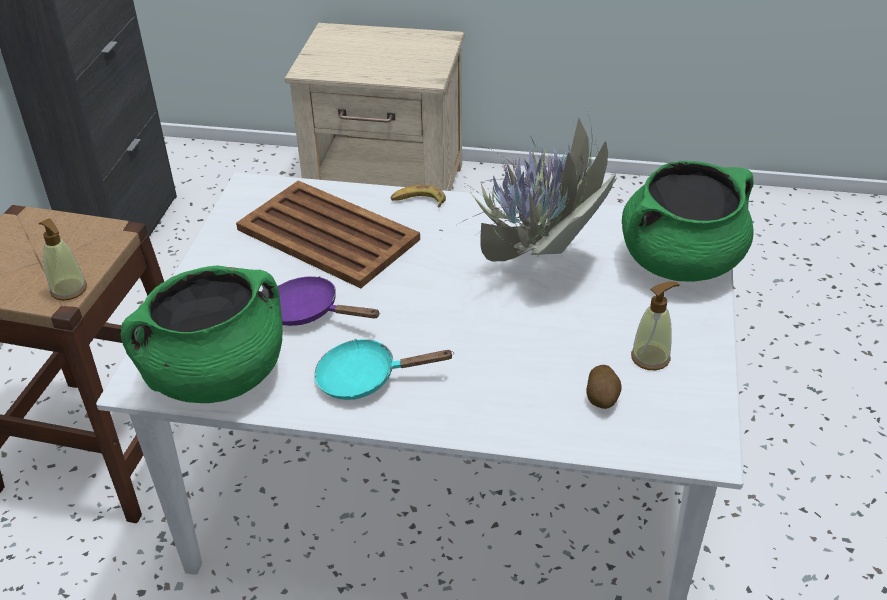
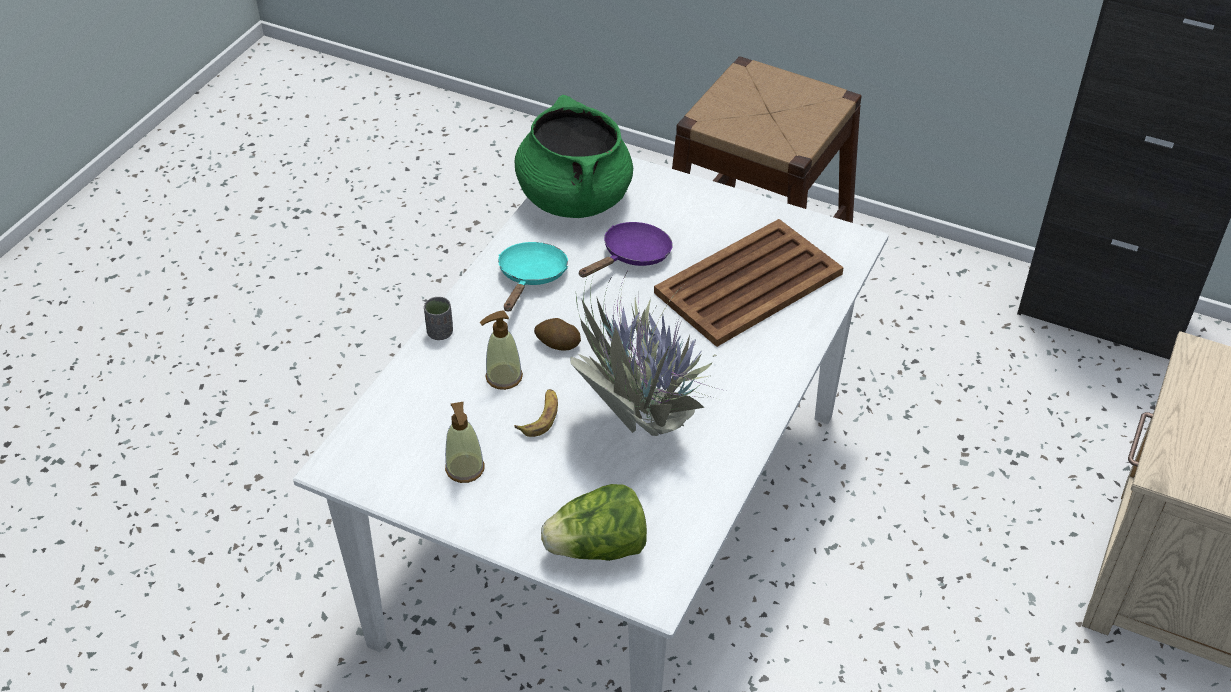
camera: 105 degrees right, 5 degrees up
soap dispenser [39,218,87,301] -> soap dispenser moved to [480,310,523,390]
banana [391,185,446,208] -> banana moved to [514,389,558,437]
potato [586,365,622,409] -> potato moved to [534,318,581,351]
green cooking pot [622,161,753,282] -> lettuce [541,484,647,561]
none -> grey cup [424,297,453,340]

